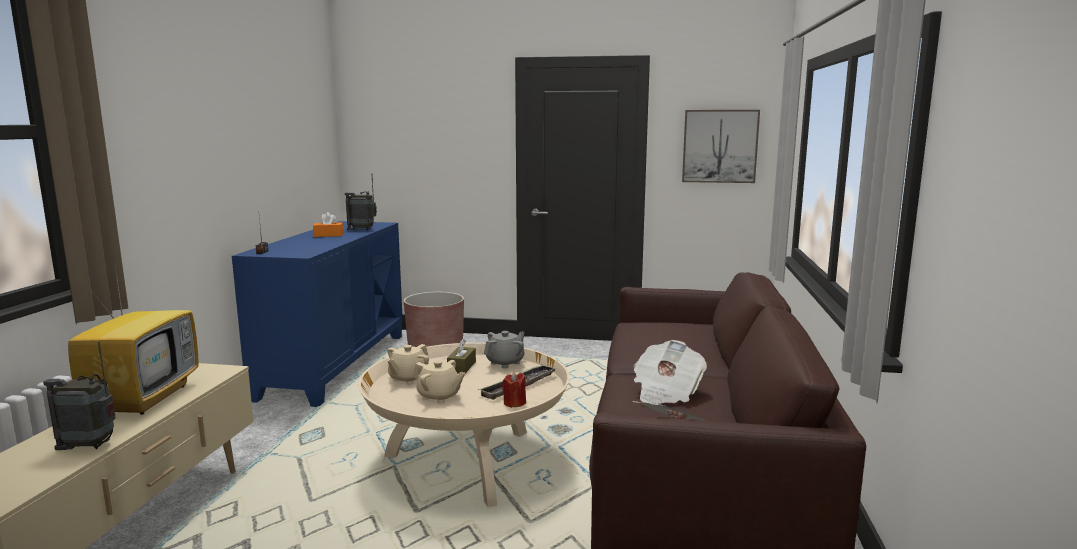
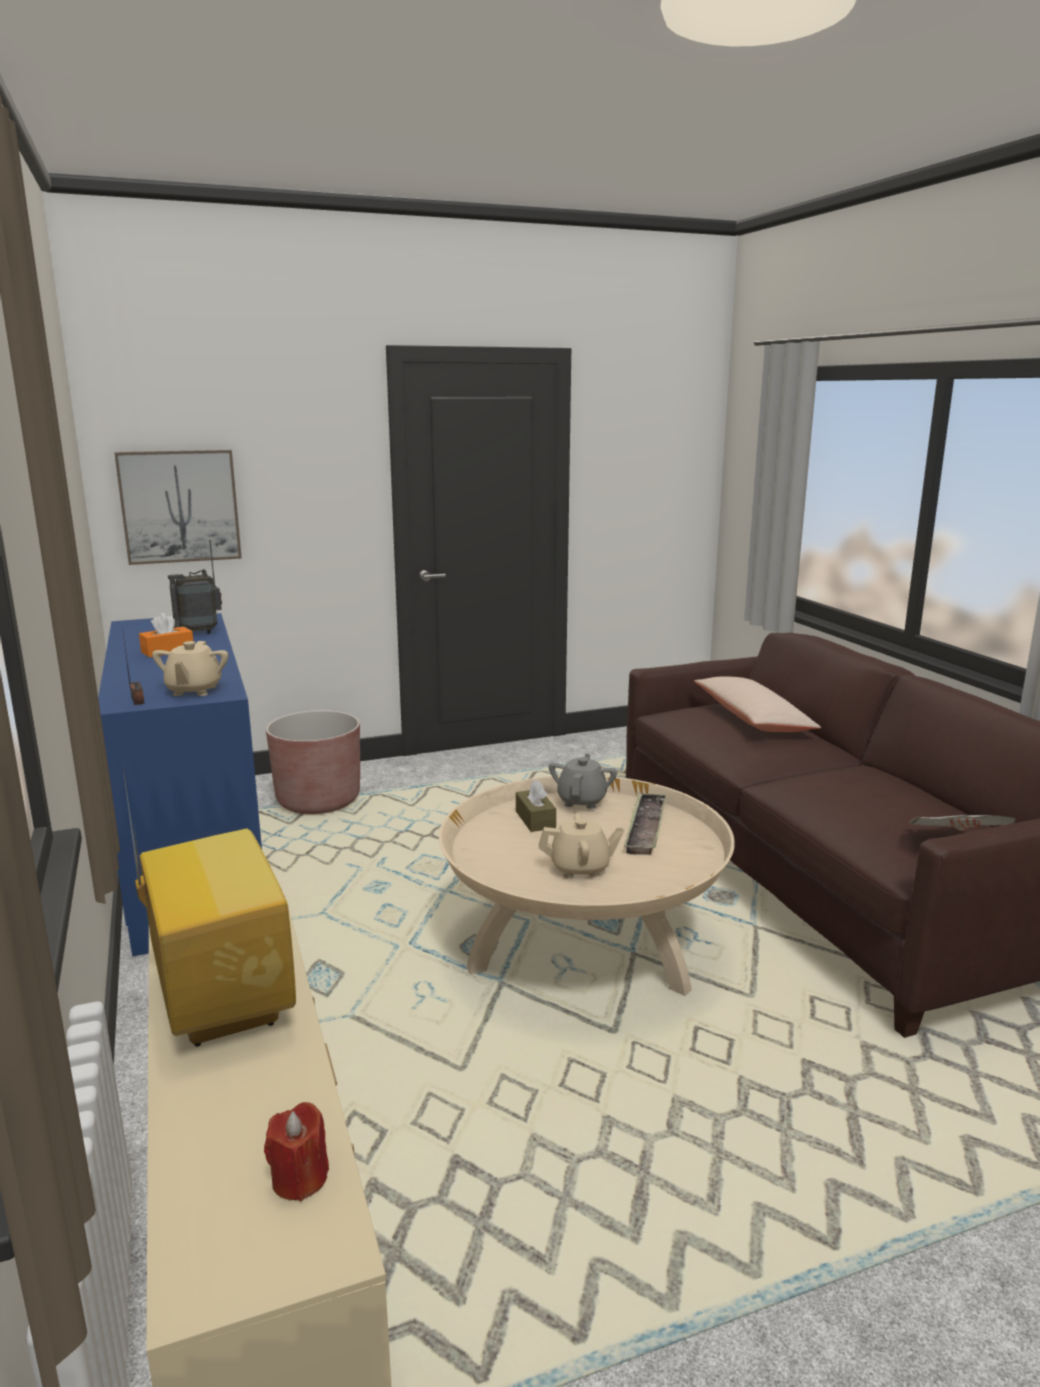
camera: 30 degrees left, 5 degrees up
radio [43,342,116,450] -> none
beige teapot [387,344,429,385] -> beige teapot moved to [152,641,228,696]
red candle [502,372,526,408] -> red candle moved to [264,1102,329,1201]
newspaper [633,340,707,404] -> none
picture [682,110,760,183] -> picture moved to [115,450,242,565]
none -> beige pillow [694,676,821,732]

